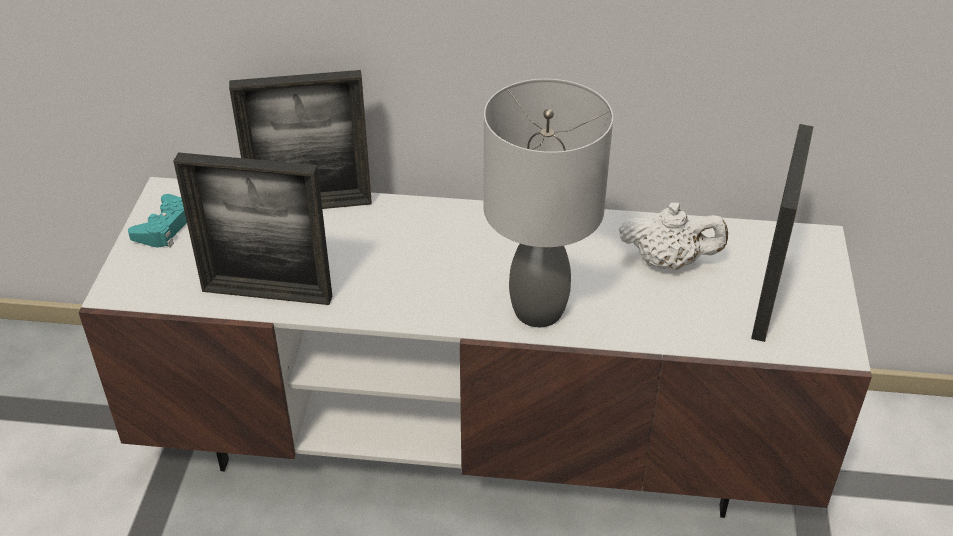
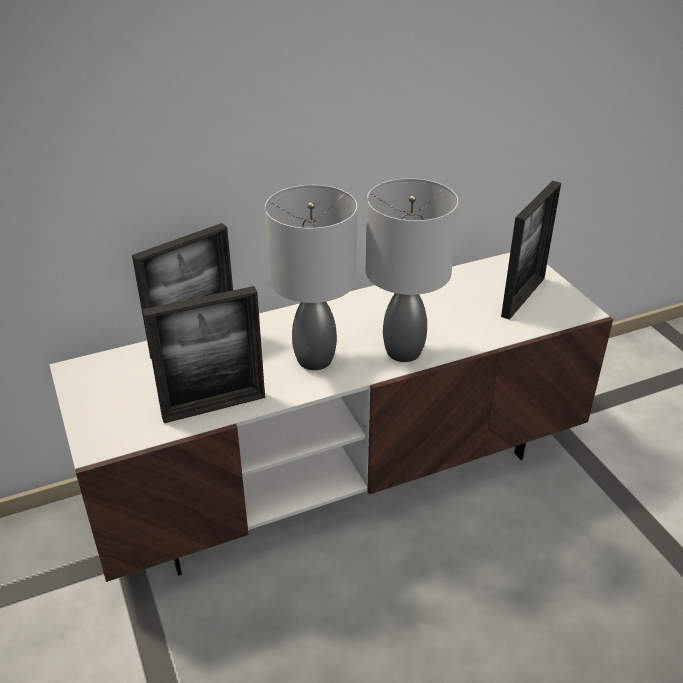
camera: 30 degrees left, 5 degrees down
turquoise game controller [128,194,187,247] -> none
white teapot [619,203,728,270] -> none
picture frame [751,124,814,342] -> picture frame turned 45 degrees clockwise [501,181,561,320]
none -> grey table lamp [265,185,357,370]

